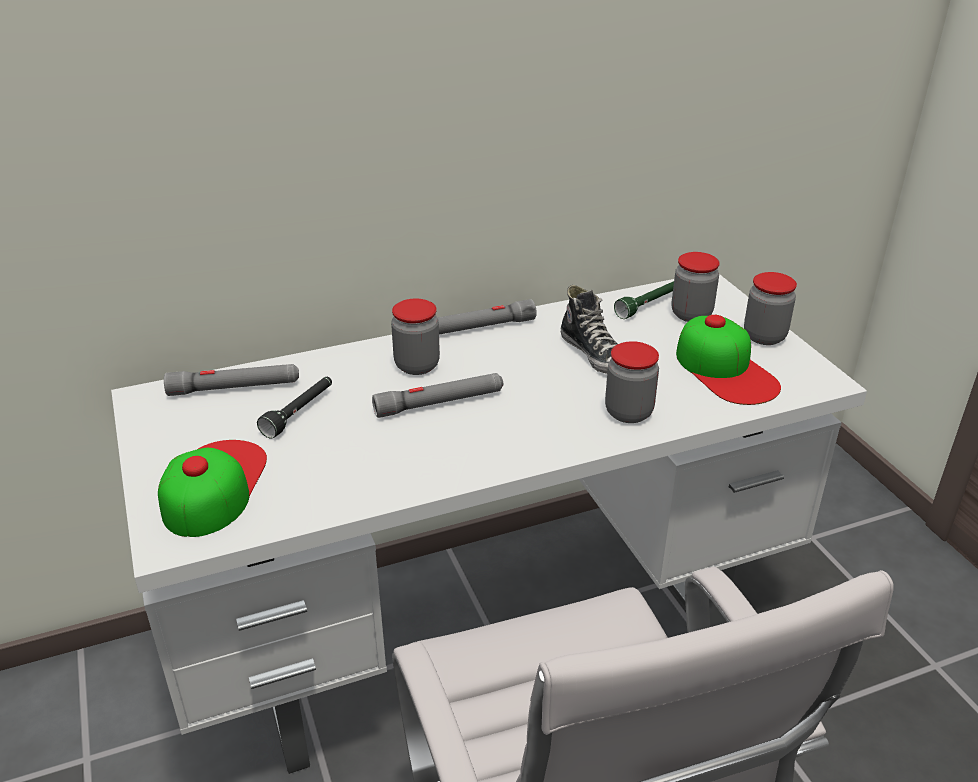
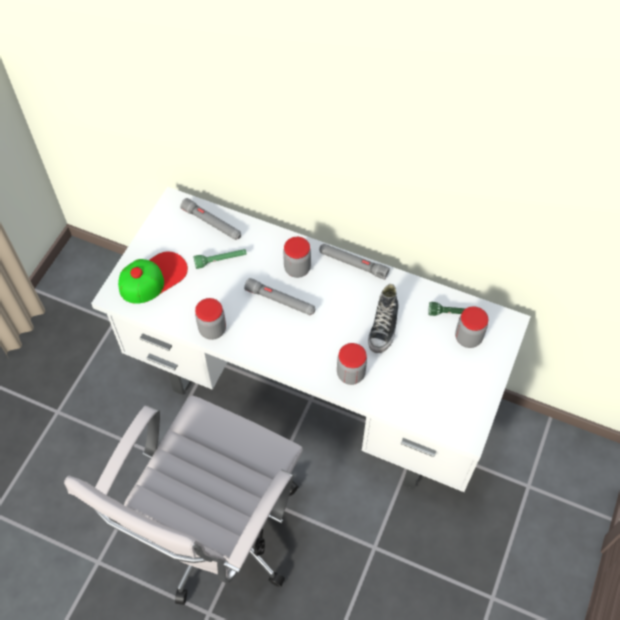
camera: 45 degrees right, 25 degrees up
black flashlight [257,377,332,439] -> green flashlight [193,249,247,269]
cap [676,315,781,405] -> none
jar [744,272,797,345] -> jar moved to [195,298,226,340]

